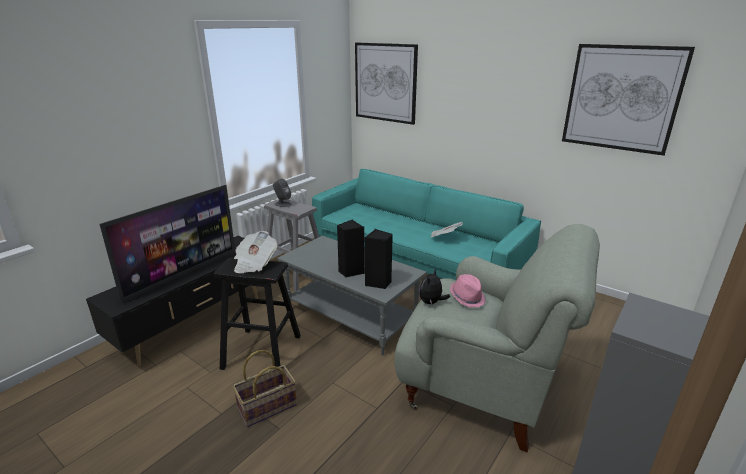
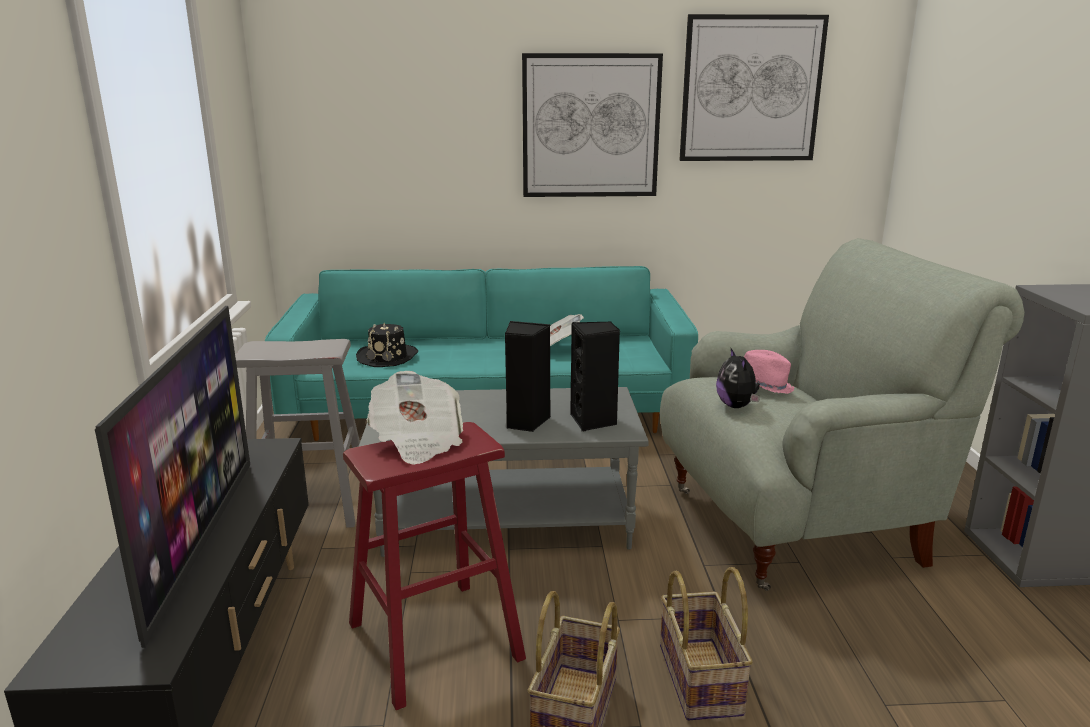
camera: 40 degrees left, 5 degrees down
black stool [213,258,301,370] -> red stool [343,422,526,710]
grey speaker [273,178,292,207] -> none
picture [355,43,418,125] -> picture moved to [522,53,663,197]
none -> black hat [356,323,418,367]
none -> basket [660,567,753,721]

